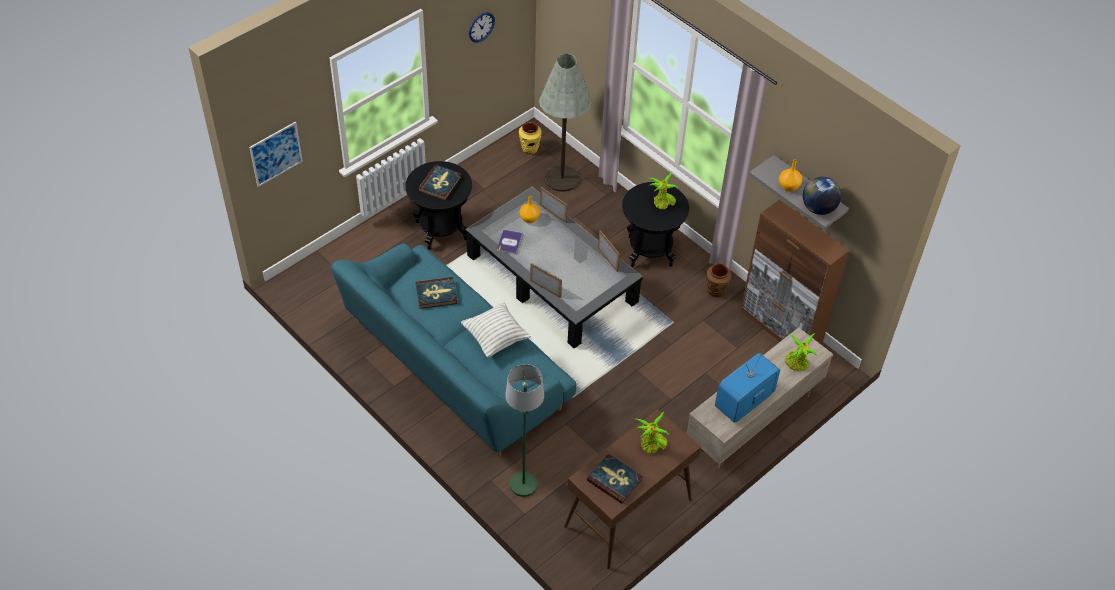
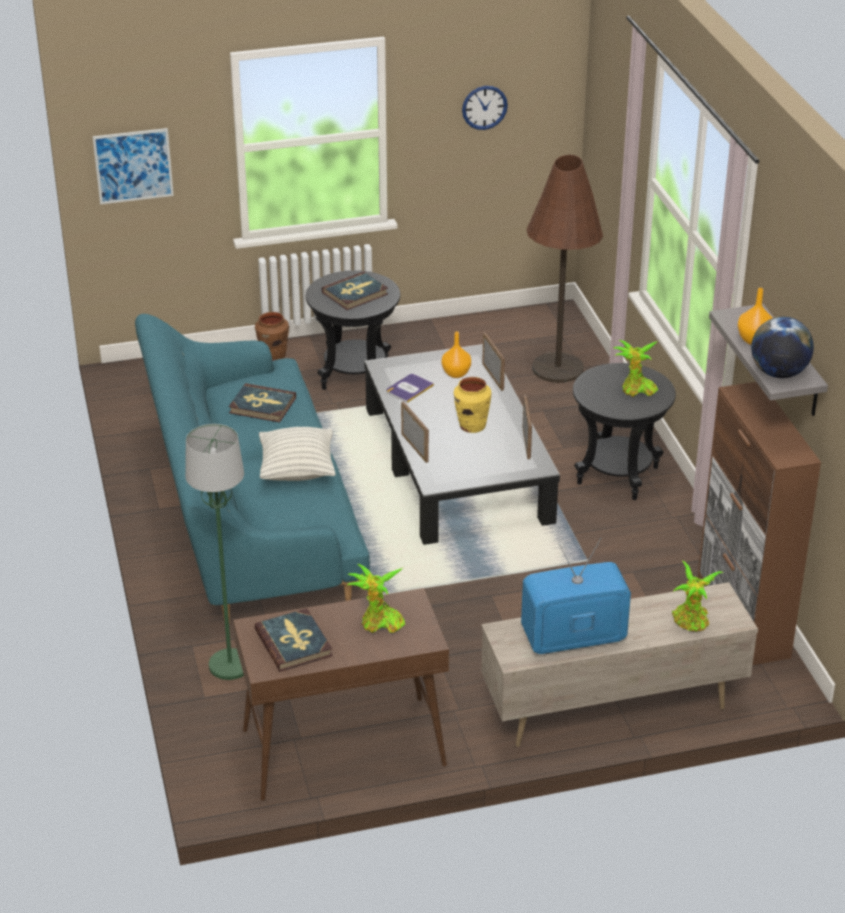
camera: 30 degrees right, 15 degrees down
yellow vase [519,122,542,154] -> yellow vase moved to [454,377,491,433]
grey floor lamp [539,53,591,192] -> brown floor lamp [526,155,603,383]
brown vase [706,263,731,297] -> brown vase moved to [255,312,289,361]

